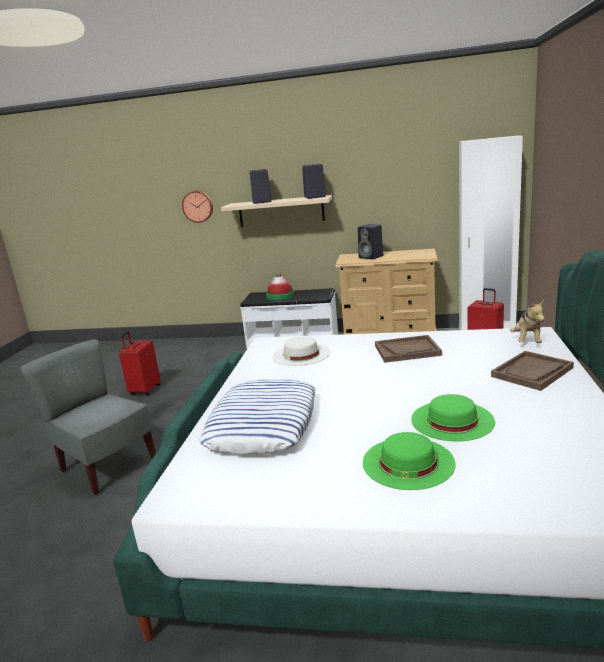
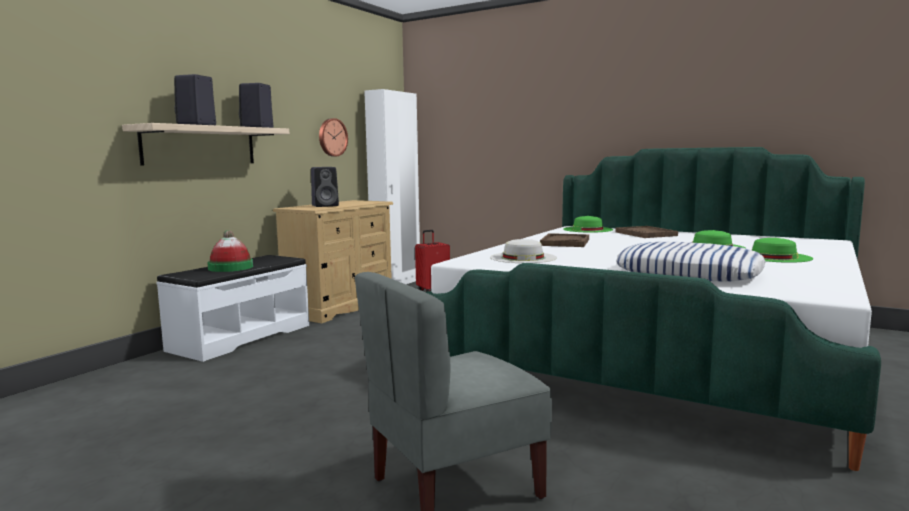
camera: 70 degrees left, 10 degrees down
red suitcase [119,331,161,396] -> none
wall clock [182,191,213,223] -> wall clock moved to [319,118,348,157]
plush toy [510,300,544,343] -> green hat [563,216,613,233]

